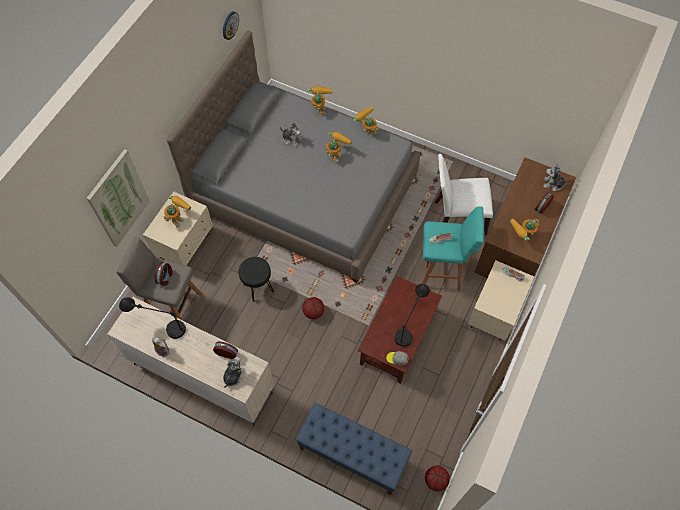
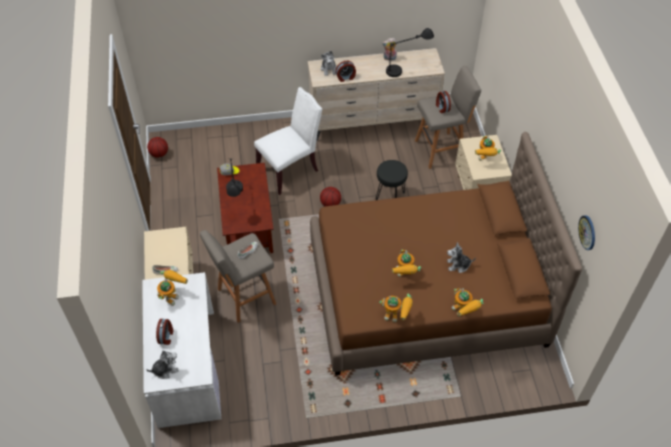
camera: 145 degrees right, 10 degrees down
picture [87,149,150,247] -> none
grey bed [167,31,420,283] -> brown bed [310,132,582,375]
blue bench [296,403,412,495] -> none
turquoise stool [421,206,484,291] -> grey stool [200,230,276,323]
white chair [435,154,493,235] -> white chair moved to [254,87,322,195]
brown desk [474,158,576,278] -> white desk [142,272,221,428]

